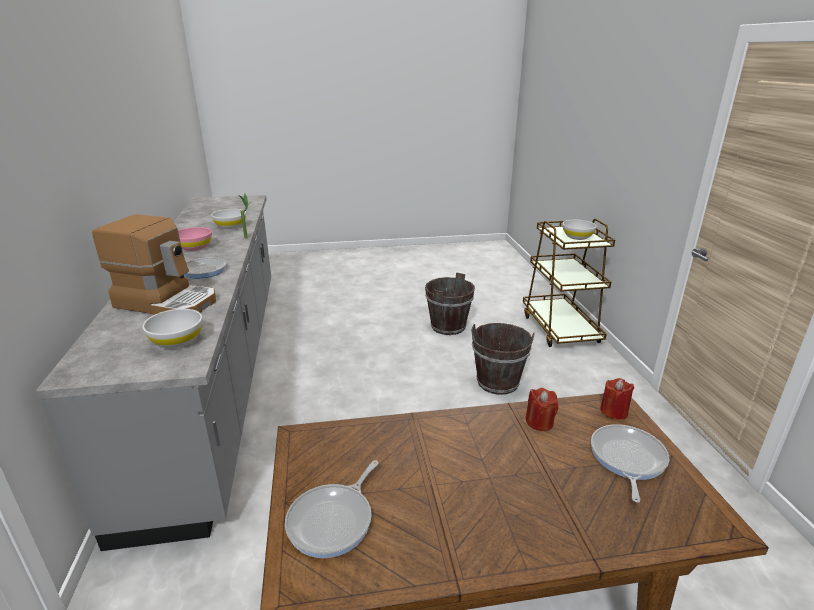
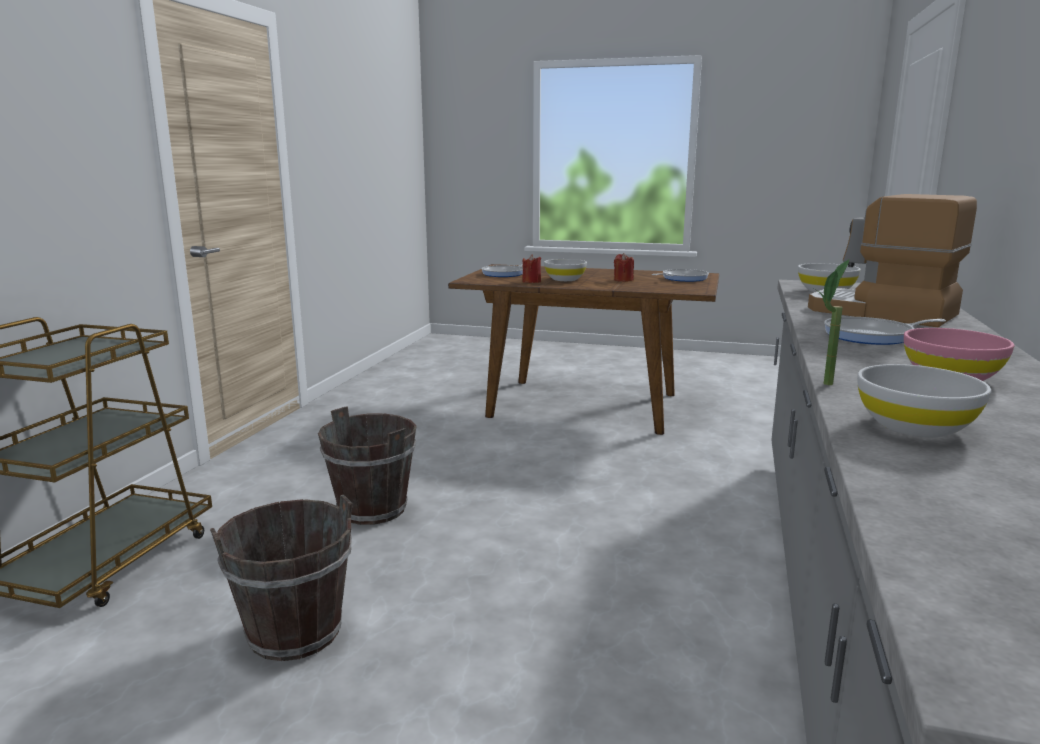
camera: 155 degrees left, 10 degrees down
white bowl [563,220,597,240] -> white bowl moved to [544,259,587,281]
red candle [600,378,634,420] -> red candle moved to [614,253,634,282]

